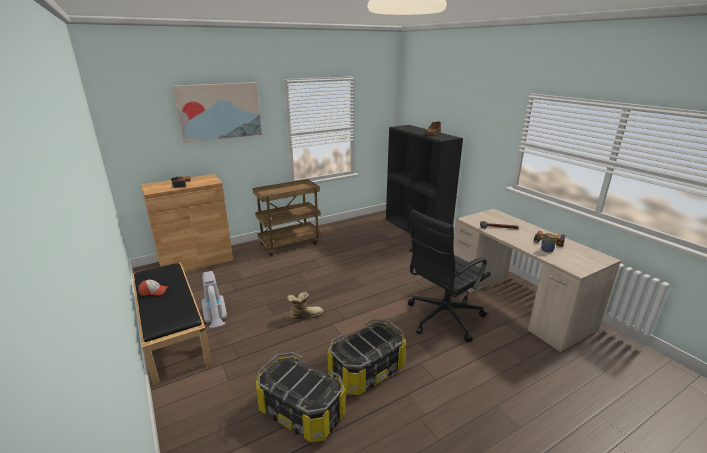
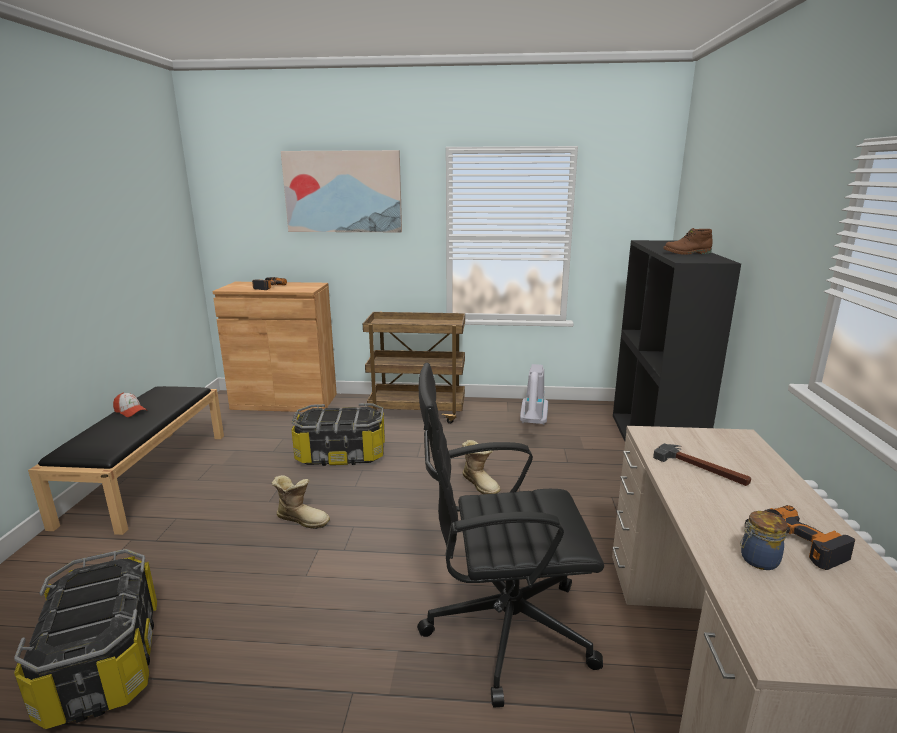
camera: 35 degrees right, 5 degrees down
vacuum cleaner [202,271,227,328] -> vacuum cleaner moved to [520,364,548,425]
storage box [328,319,406,395] -> storage box moved to [291,403,385,466]
none -> boot [462,440,500,494]

